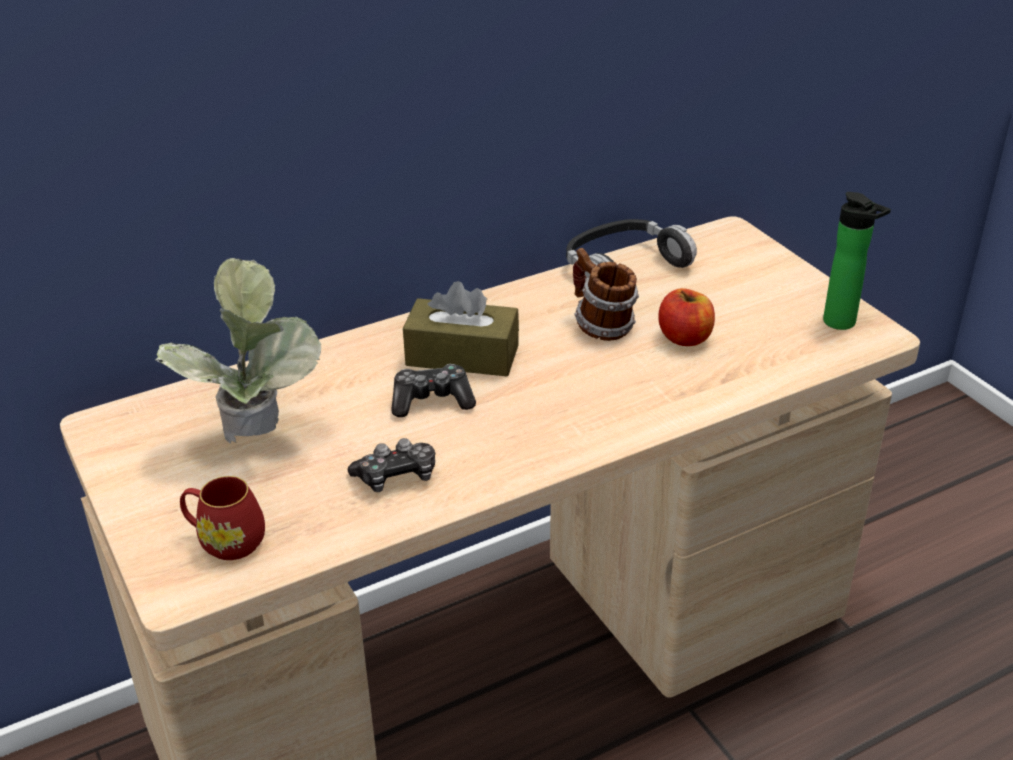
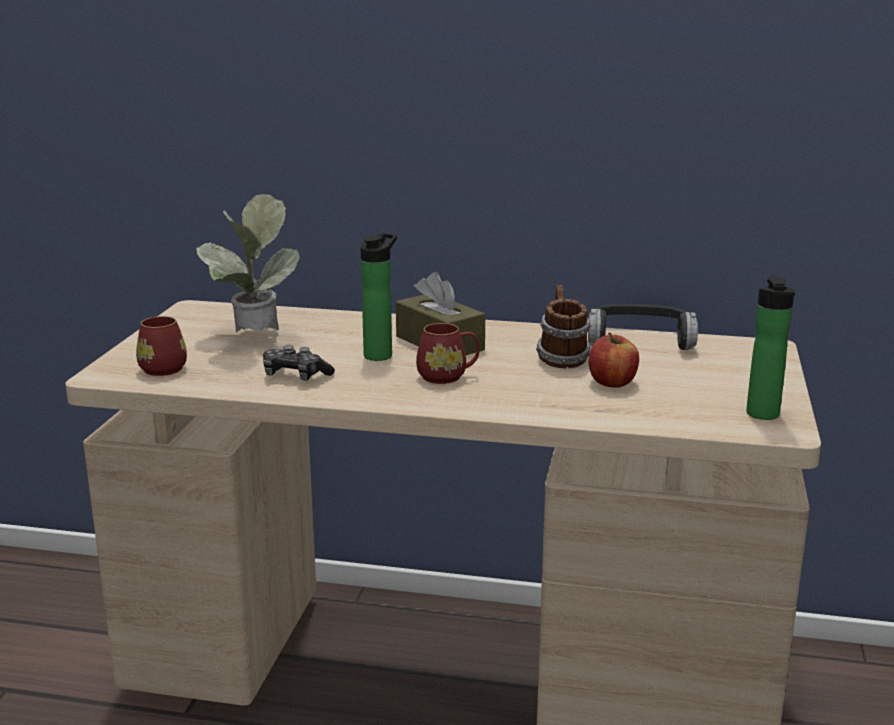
camera: 40 degrees right, 15 degrees down
game controller [392,364,476,417] -> bottle [360,233,397,361]
none -> red mug [416,323,480,384]

